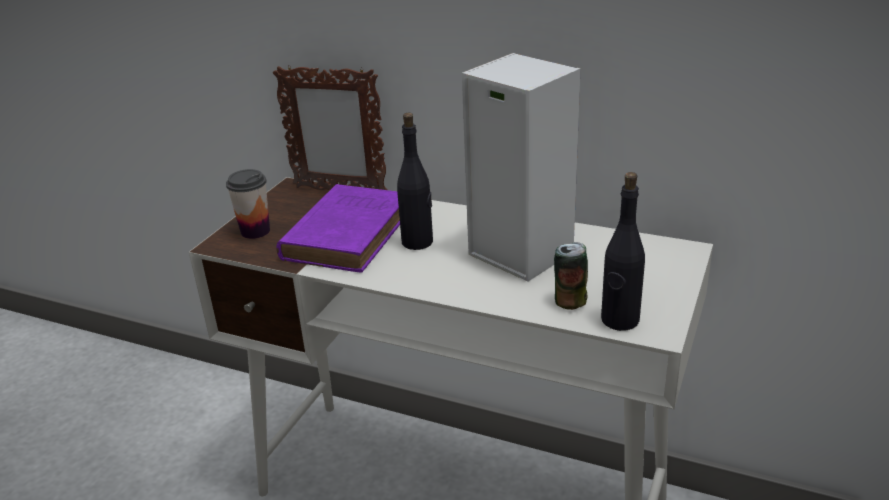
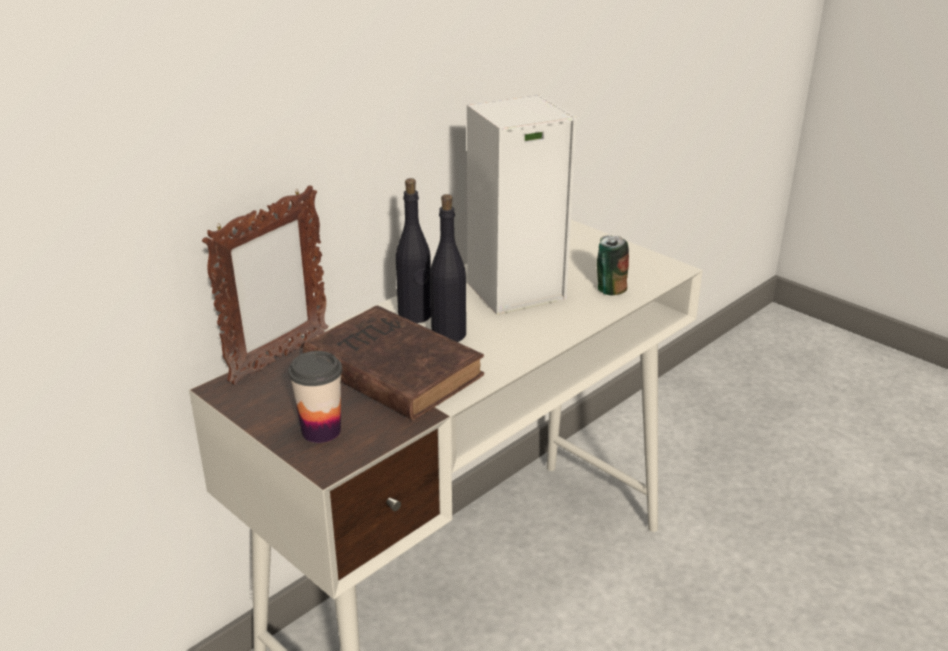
camera: 70 degrees left, 0 degrees up
purple book [276,184,400,272] -> brown book [303,305,484,420]
black bottle [601,172,645,331] -> black bottle moved to [396,178,431,323]

